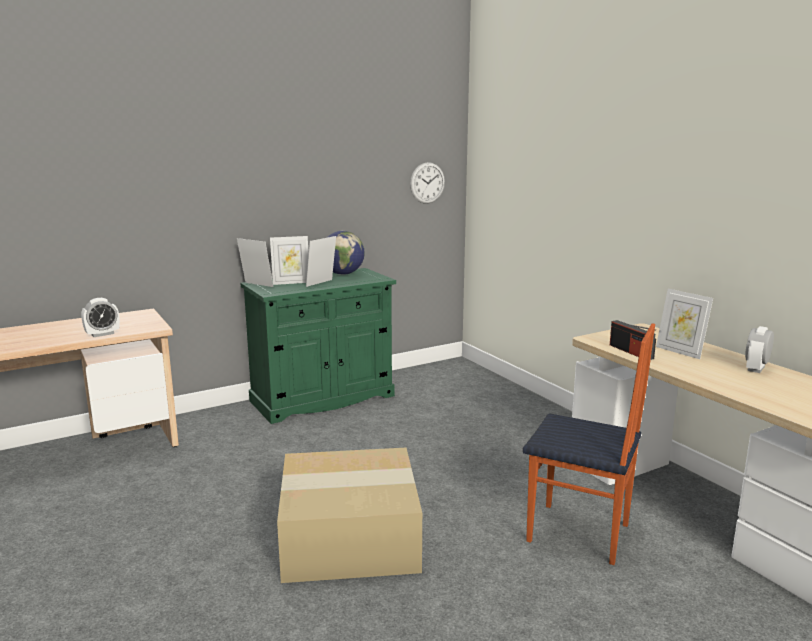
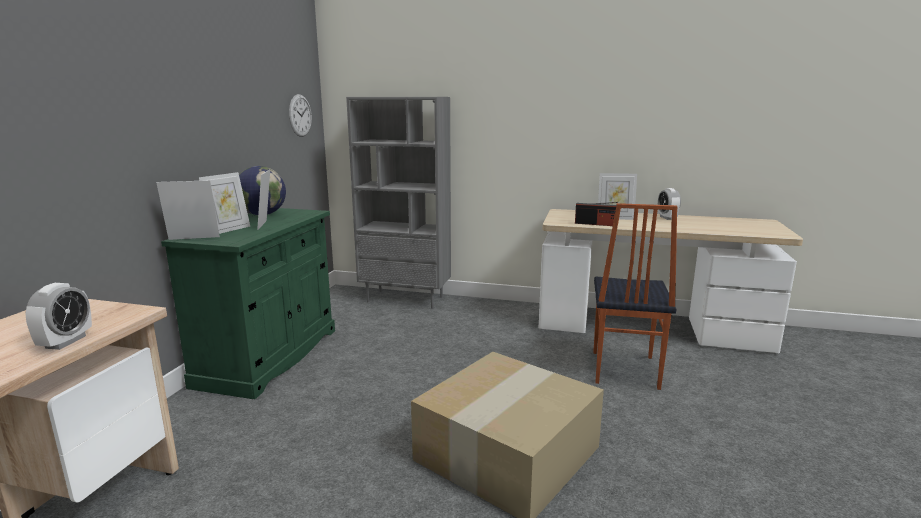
camera: 45 degrees left, 0 degrees up
chair [523,323,655,565] -> chair turned 120 degrees clockwise [593,203,678,390]
none -> grey bookcase [346,97,451,309]

